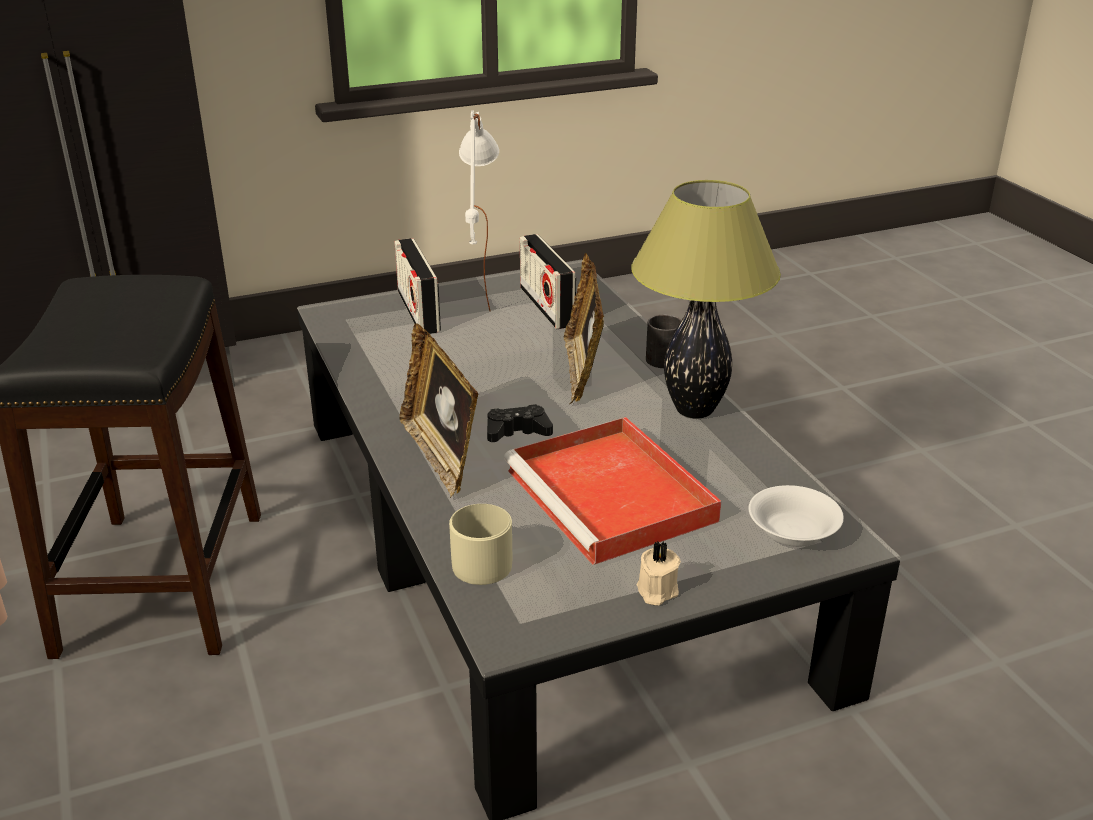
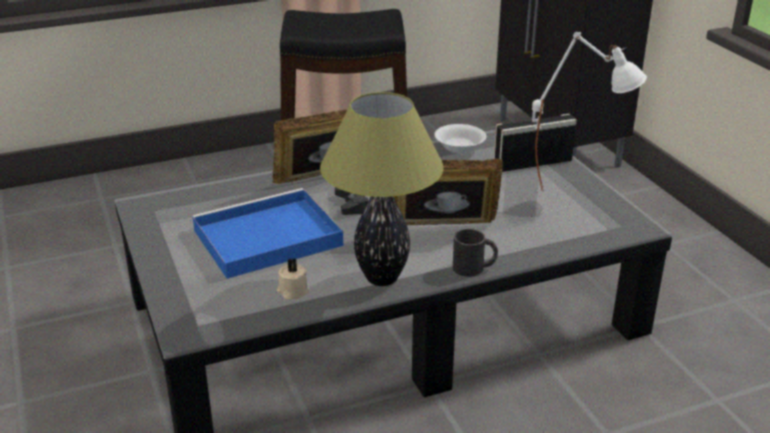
camera: 90 degrees right, 0 degrees up
beige mug [449,504,512,585] -> none
red tray [504,417,721,565] -> blue tray [192,188,344,279]
radio [520,234,576,329] -> none
beige candle [637,541,681,605] -> beige candle moved to [277,258,309,300]
white bowl [749,485,844,547] -> white bowl moved to [434,124,486,154]

